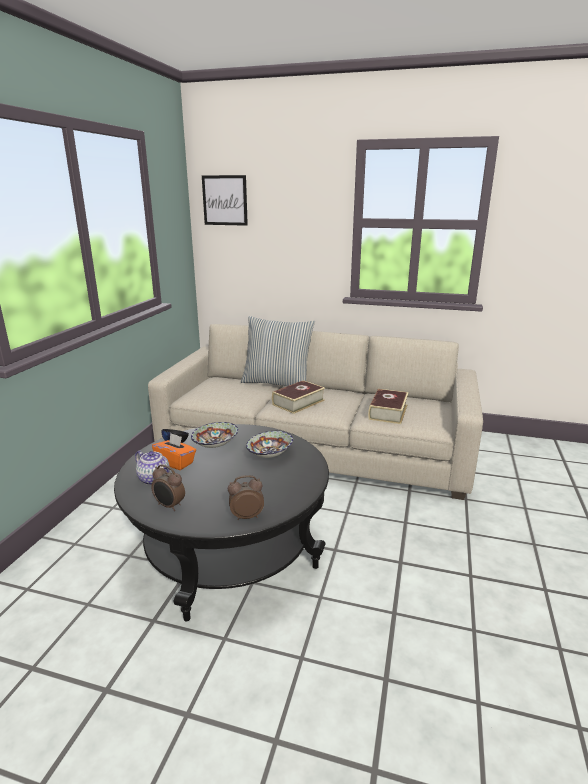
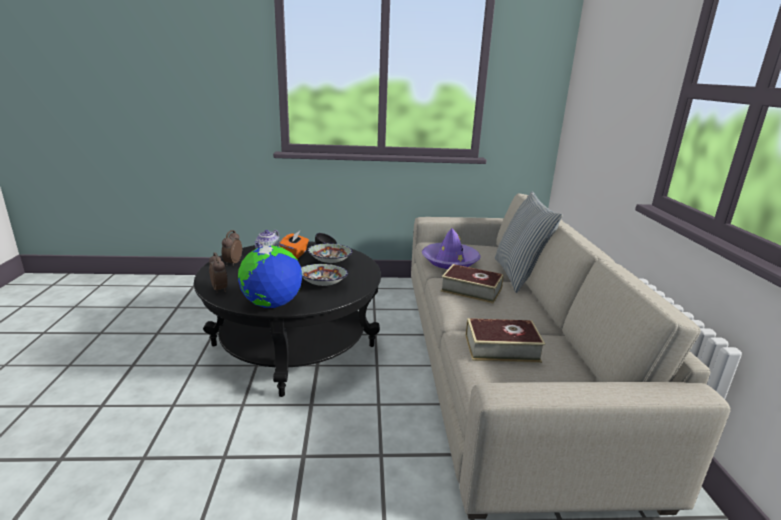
camera: 70 degrees right, 0 degrees up
picture [202,175,248,226] -> none
none -> globe [238,246,302,308]
none -> purple hat [422,228,481,269]

